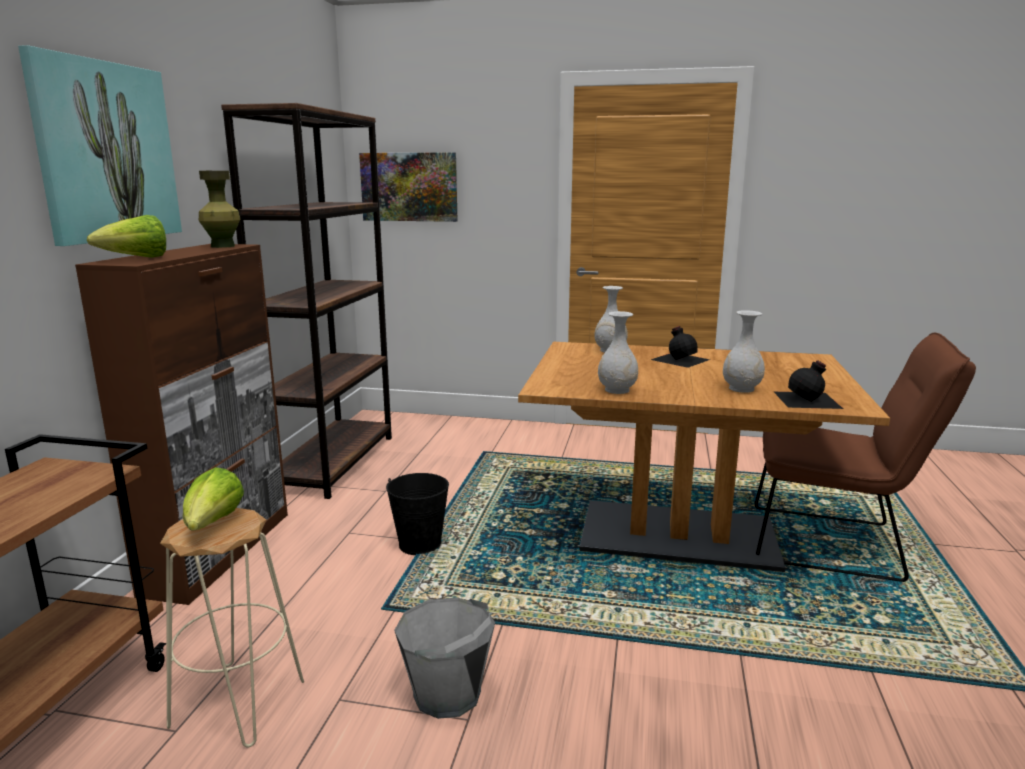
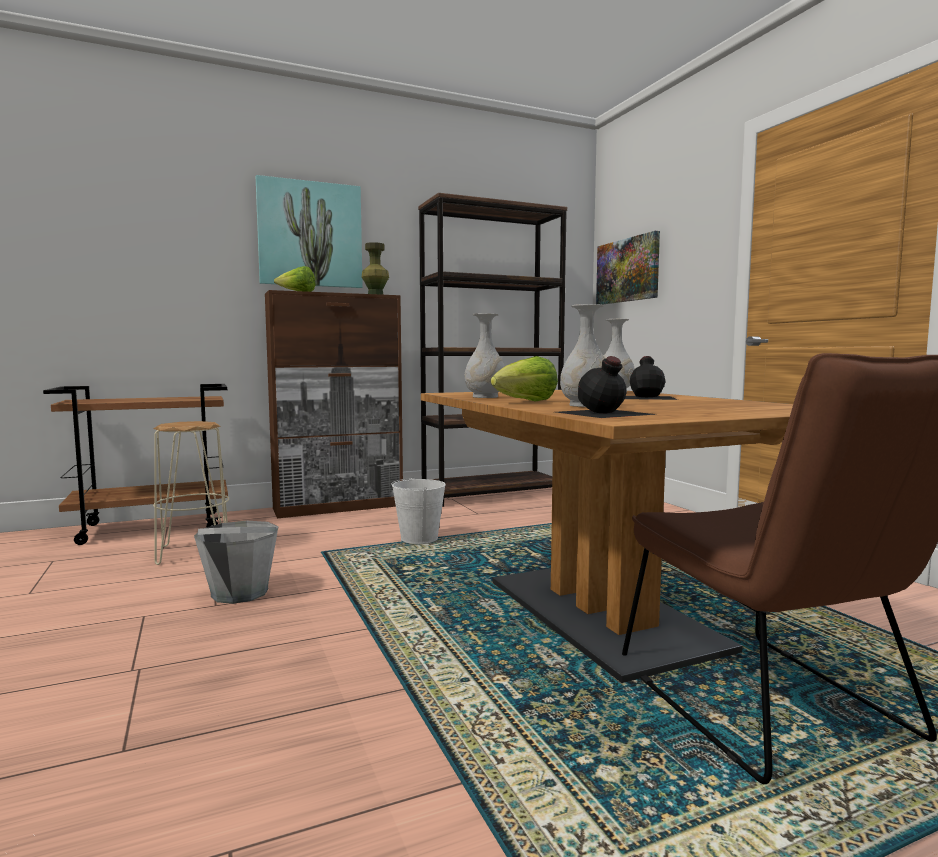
camera: 55 degrees right, 10 degrees down
lettuce [183,467,244,530] -> lettuce moved to [491,356,558,401]
black bucket [386,473,449,555] -> white bucket [391,476,446,544]

